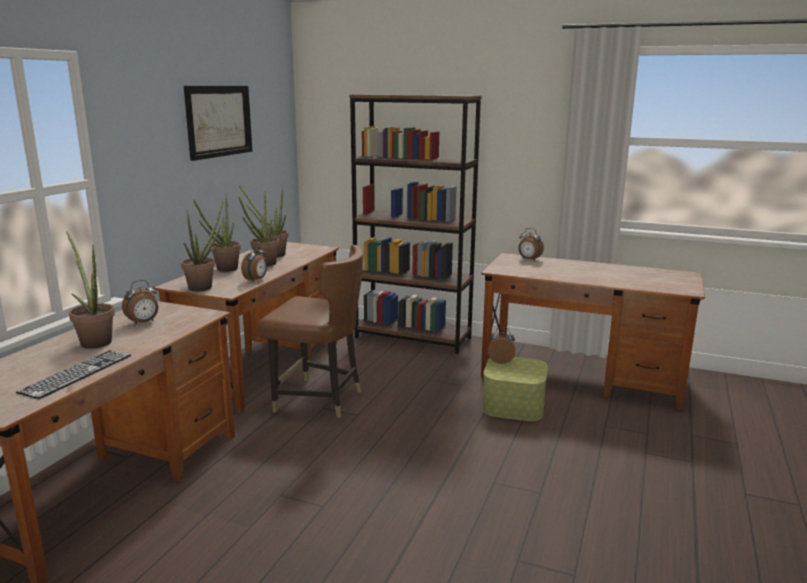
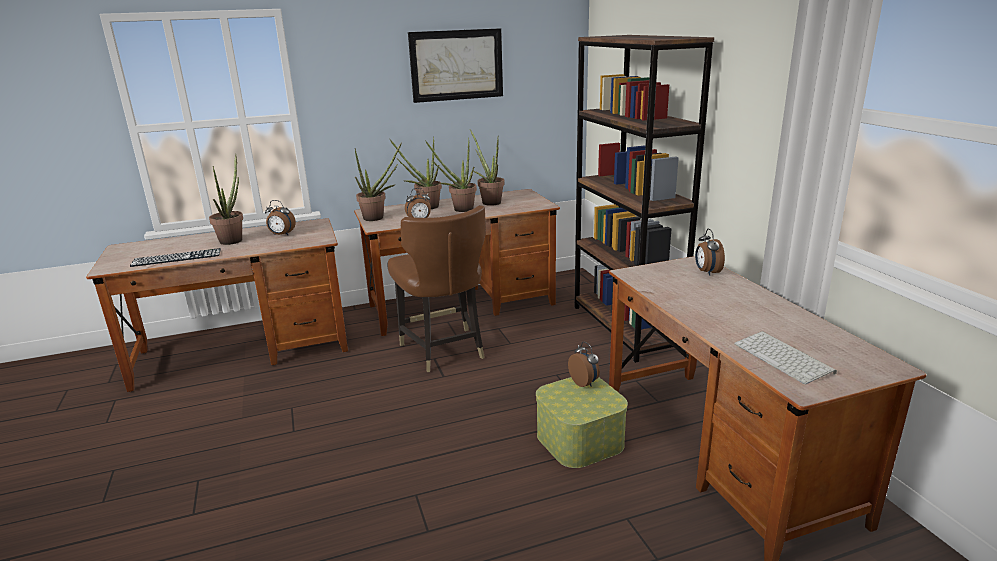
camera: 50 degrees right, 5 degrees up
none -> keyboard [734,331,837,384]

